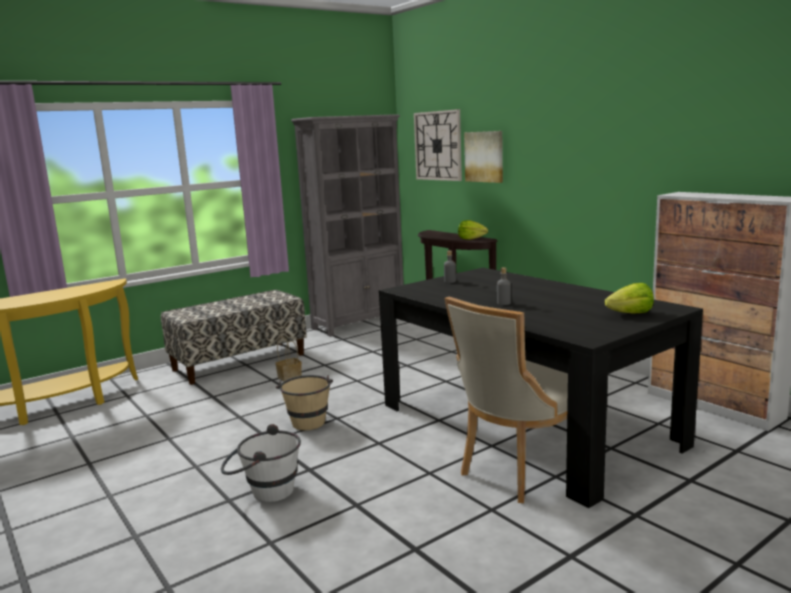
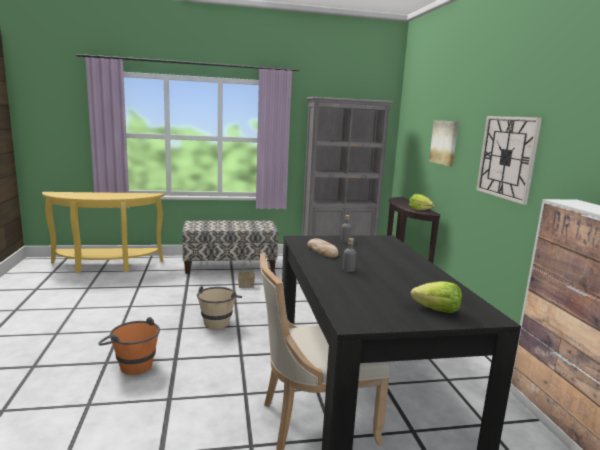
camera: 25 degrees right, 0 degrees up
white bucket [221,424,301,502] -> orange bucket [98,317,160,375]
wall clock [414,109,462,181] -> wall clock moved to [476,116,542,205]
none -> bread [307,238,338,258]

